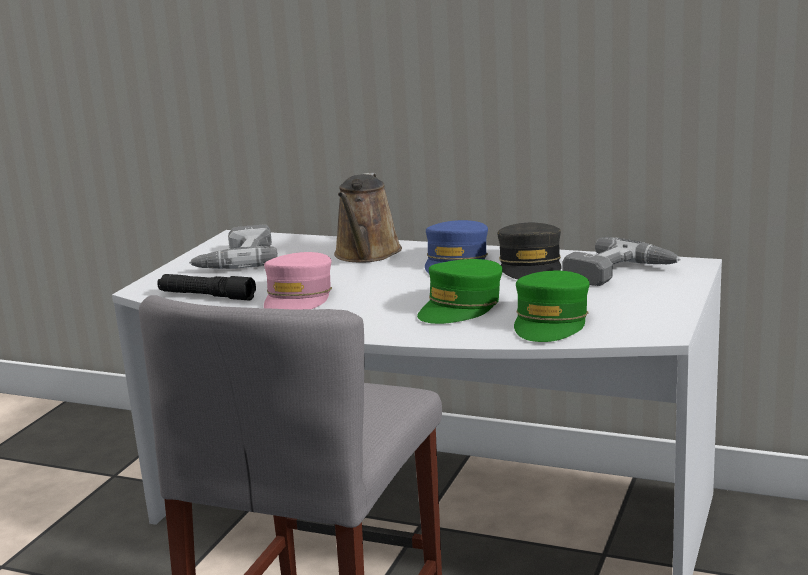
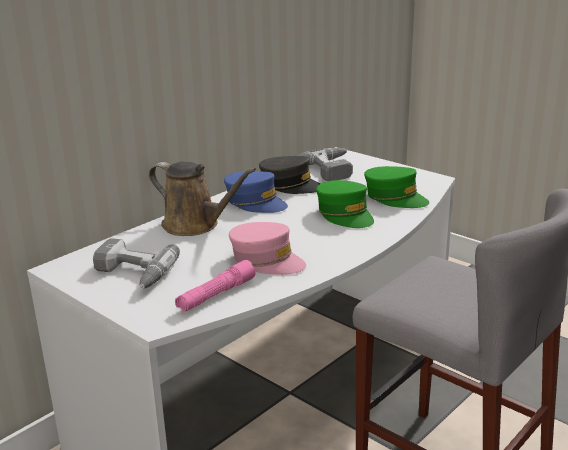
camera: 70 degrees left, 5 degrees up
black flashlight [157,274,256,300] -> pink flashlight [175,260,256,312]

